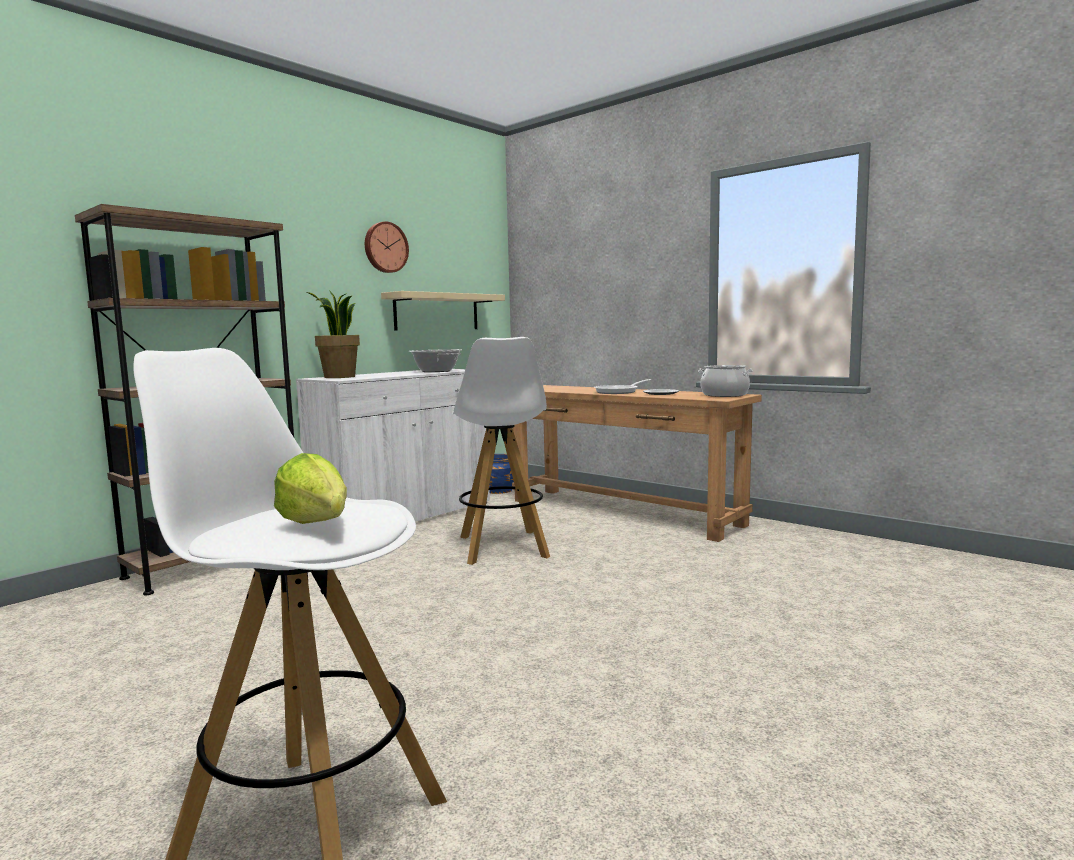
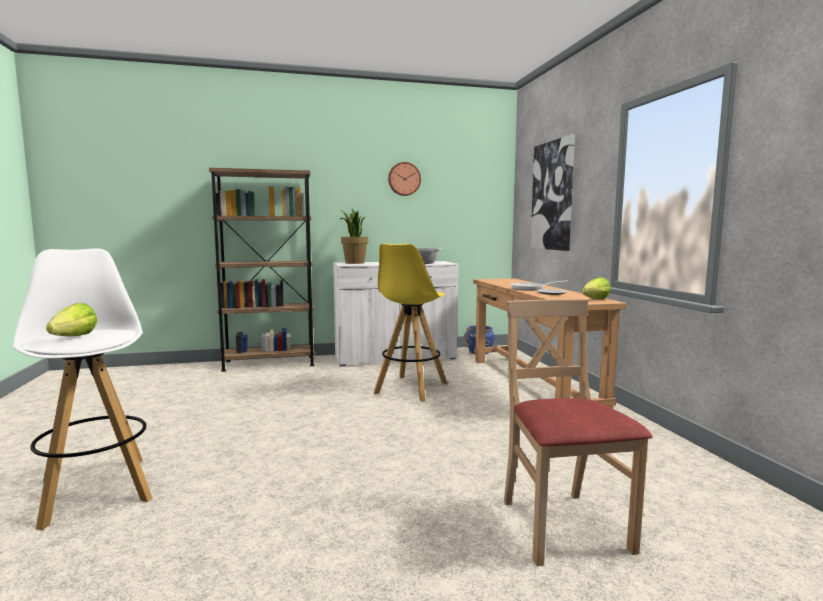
camera: 35 degrees right, 0 degrees up
beige shelf [381,291,505,331] -> none
white stool [453,337,550,565] -> yellow stool [373,243,447,402]
cooking pot [698,365,753,397] -> lettuce [581,277,611,299]
none -> beige chair [504,299,653,566]
none -> picture [530,134,575,251]

